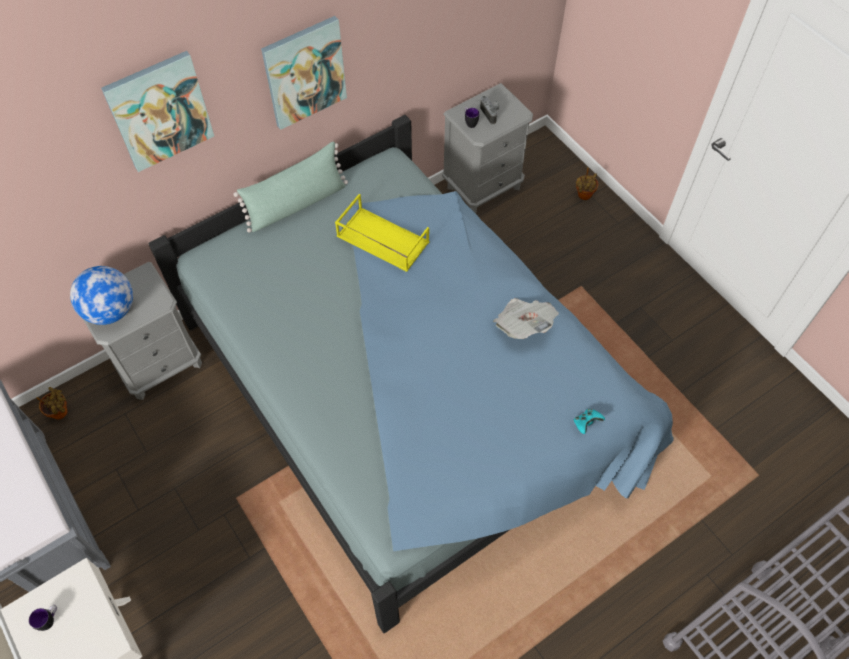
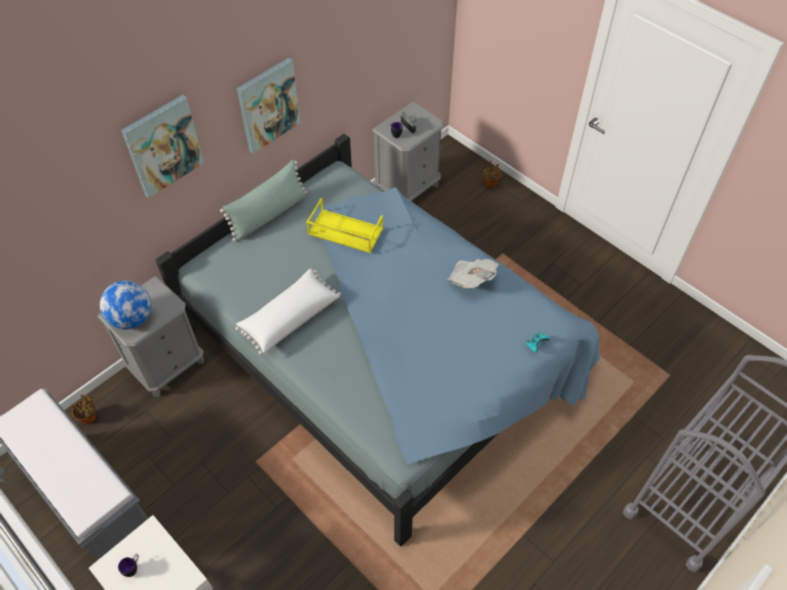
camera: 10 degrees left, 5 degrees down
none -> white pillow [235,269,341,355]

